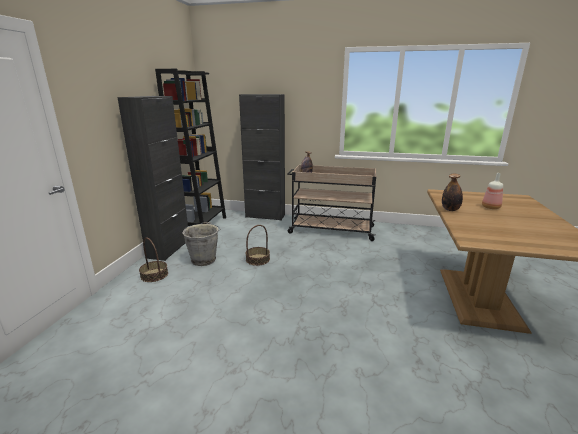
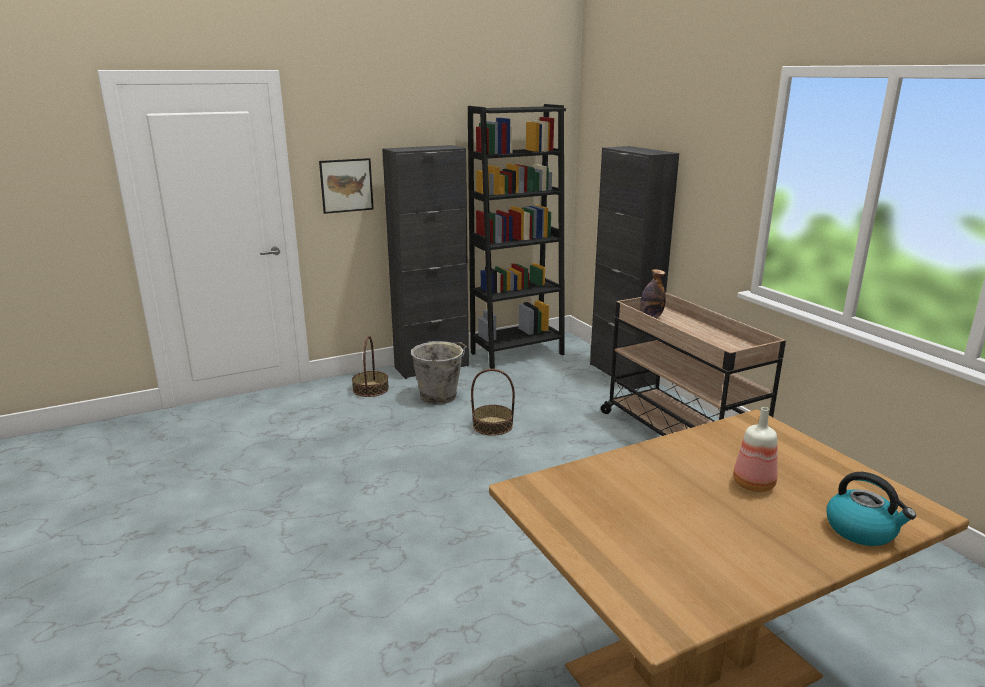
camera: 50 degrees right, 0 degrees up
bottle [442,174,463,211] -> none
none -> picture [319,158,374,214]
none -> kettle [826,472,916,546]

